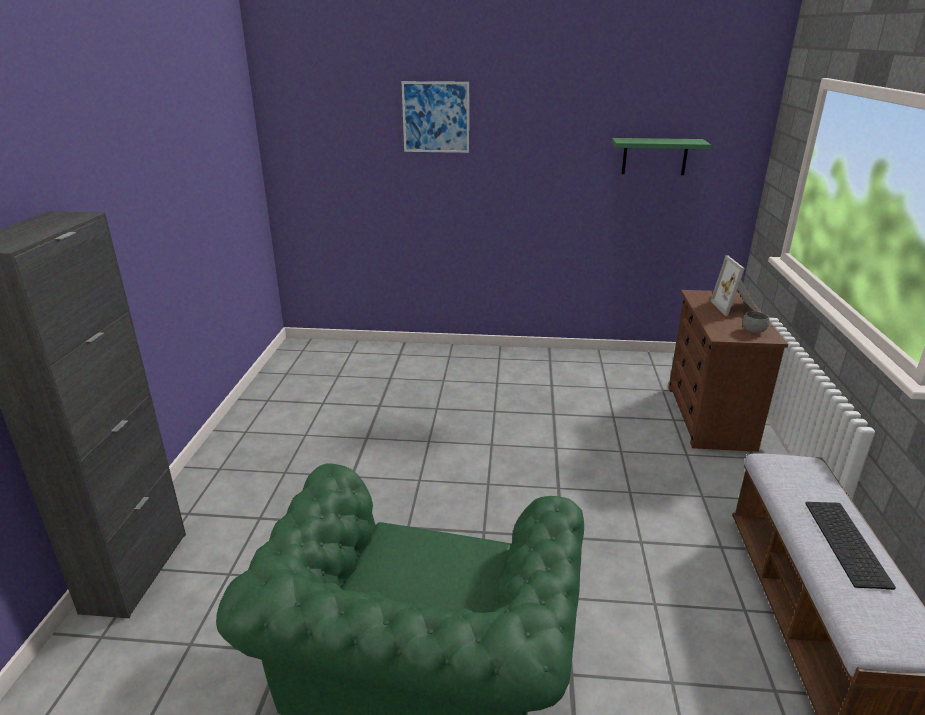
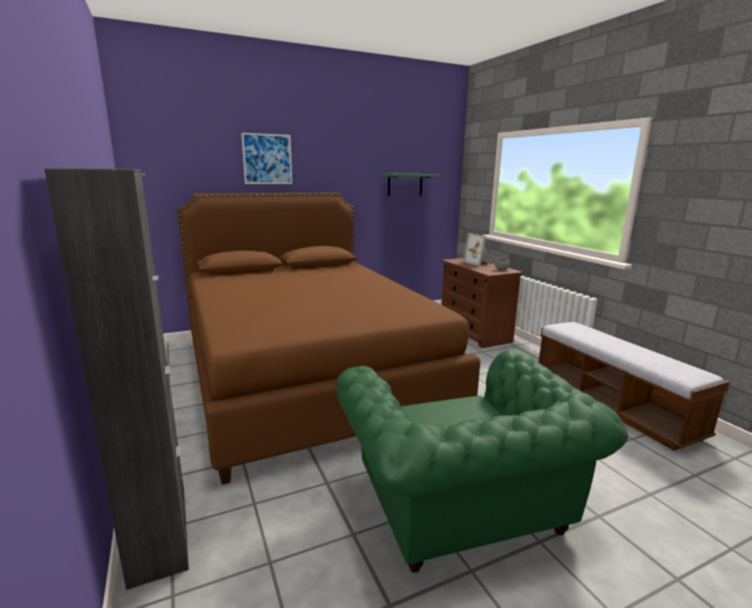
camera: 30 degrees left, 10 degrees down
keyboard [805,502,896,590] -> none
none -> brown bed [177,193,480,485]

